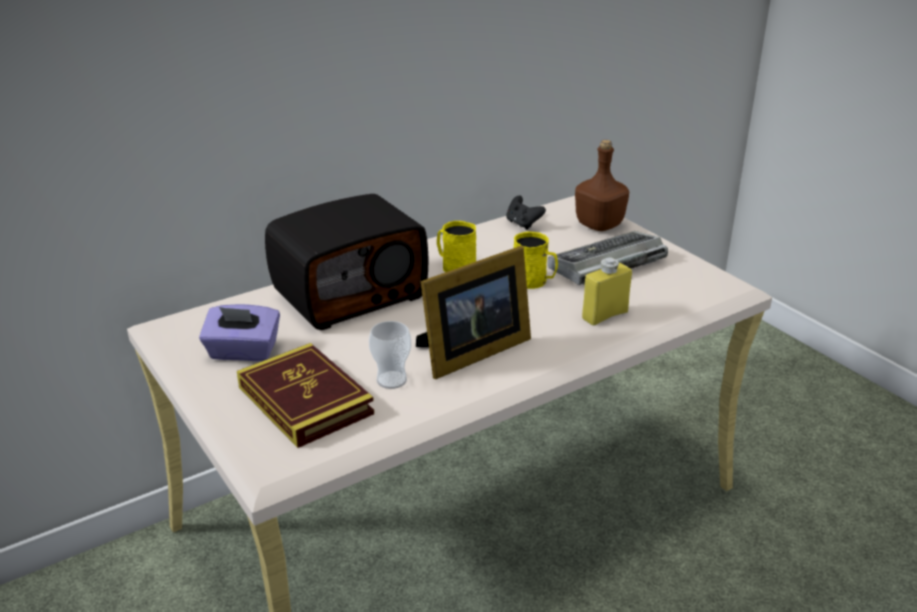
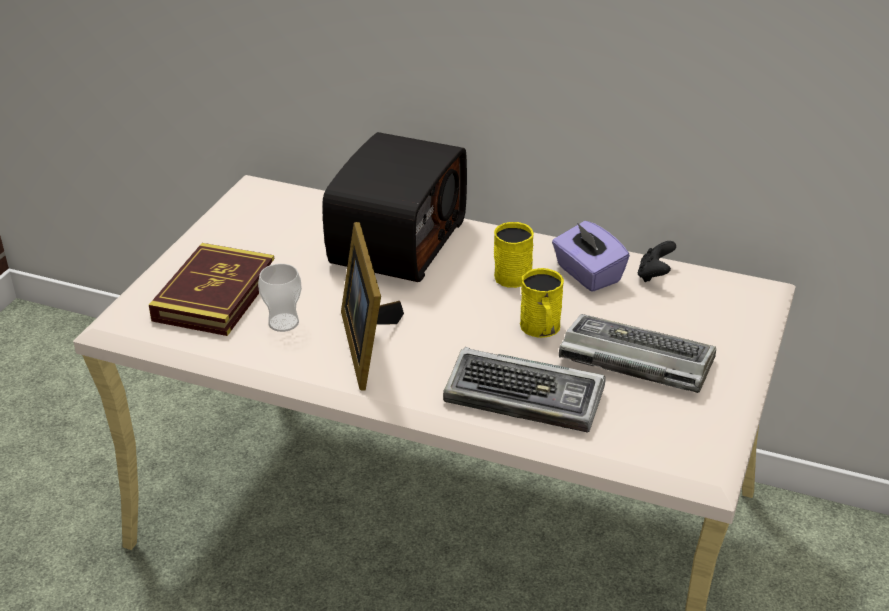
camera: 55 degrees right, 5 degrees up
purple tissue box [199,304,280,361] -> purple tissue box moved to [552,221,630,292]
radio [265,194,429,330] -> radio turned 90 degrees counterclockwise [322,132,467,282]
picture frame [416,246,531,379] -> picture frame turned 60 degrees clockwise [341,222,404,390]
brown bottle [575,140,629,231] -> none
yellow bottle [582,257,632,326] -> keyboard [443,347,605,433]

